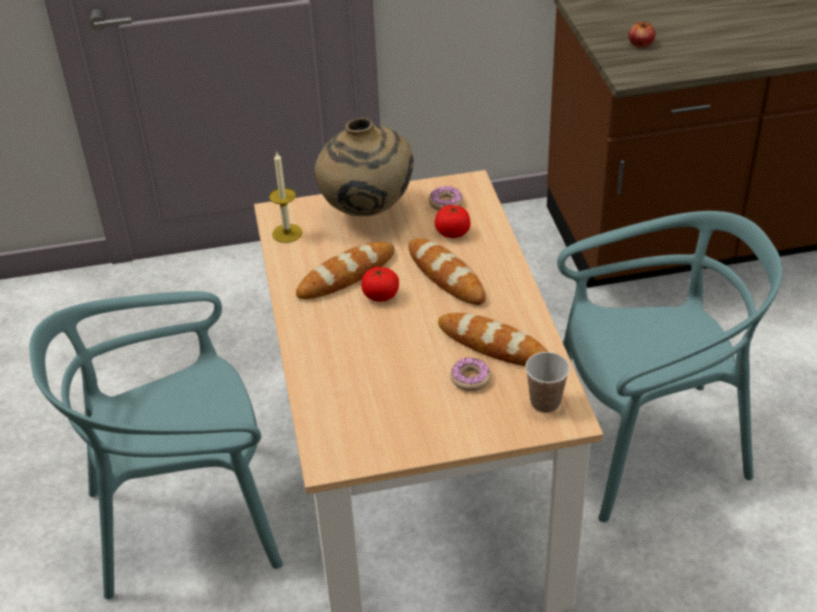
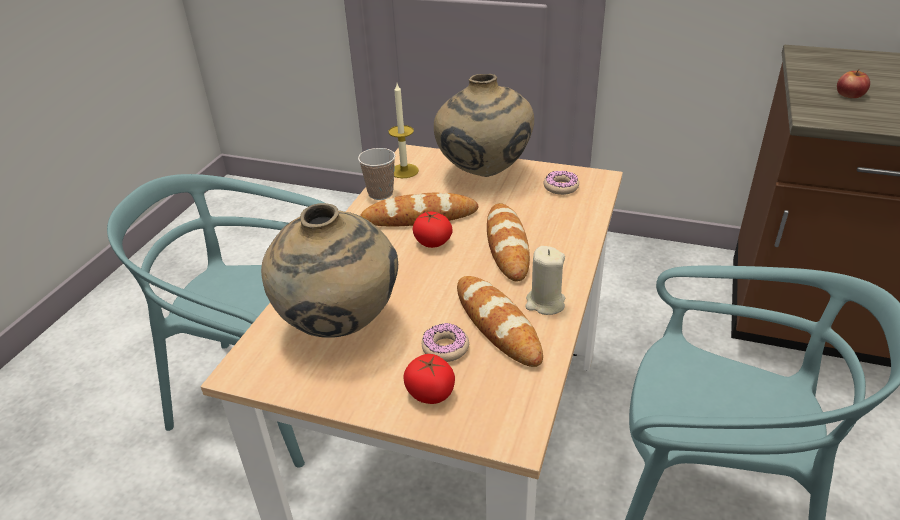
camera: 30 degrees right, 5 degrees down
tomato [435,205,471,238] -> tomato moved to [403,354,455,404]
cup [525,352,570,413] -> cup moved to [358,148,395,200]
none -> beige vase [261,203,398,338]
none -> beige candle [525,246,565,315]

